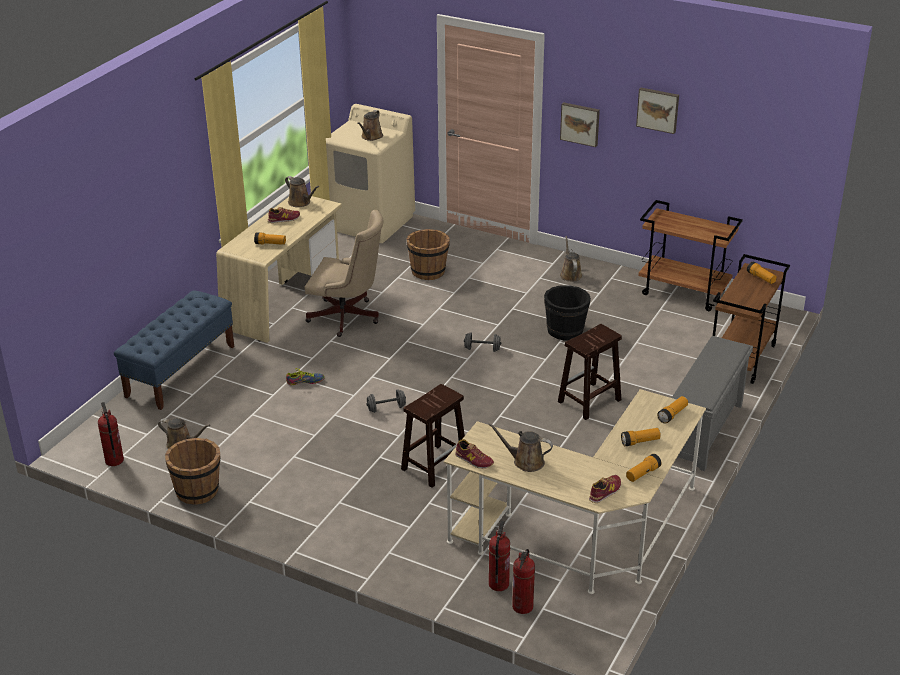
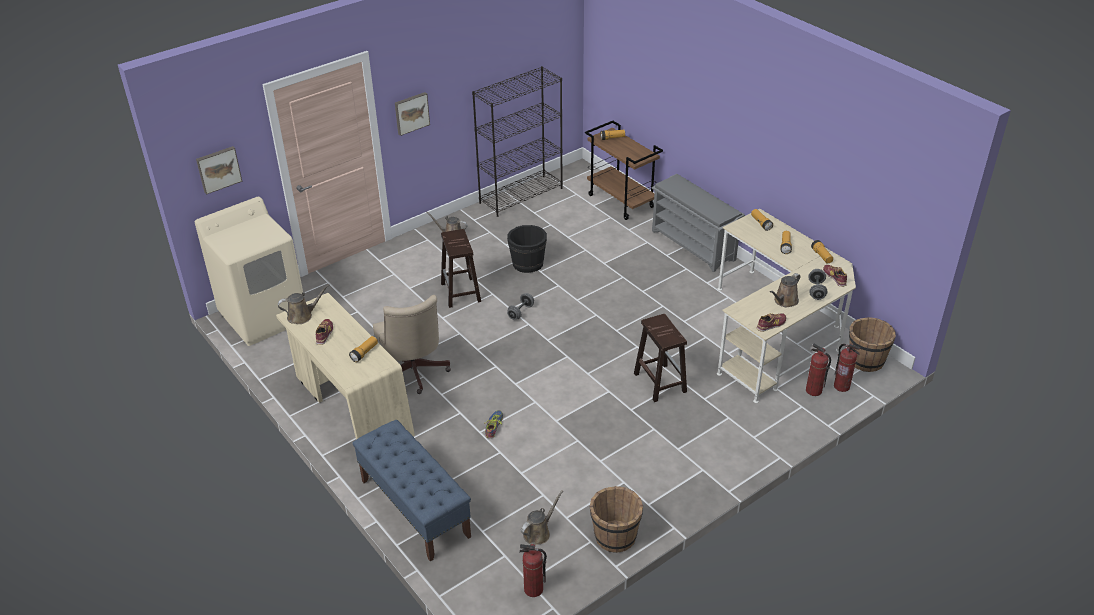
camera: 65 degrees left, 5 degrees up
beige office chair [305,210,384,337] -> beige office chair turned 120 degrees clockwise [373,295,451,394]
brown watering can [357,110,383,141] -> none
grey dumbbell [366,389,406,413] -> grey dumbbell moved to [808,269,827,300]
brown bucket [406,229,450,280] -> brown bucket moved to [849,317,896,372]
brown stool [558,324,622,420] -> brown stool moved to [441,229,481,308]
picture [636,88,679,134] -> picture moved to [196,146,242,195]
brown cart [638,200,743,311] -> black bookcase [472,66,563,217]

